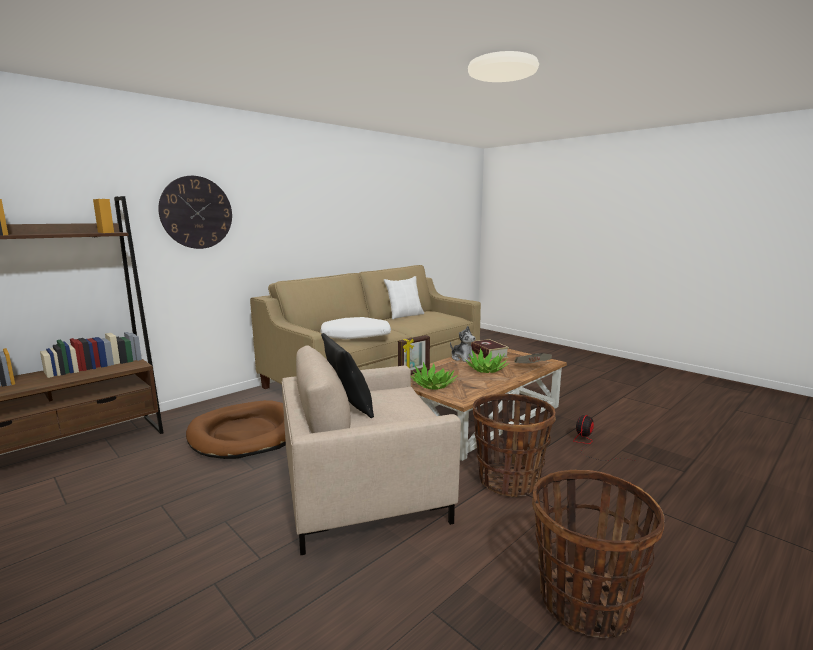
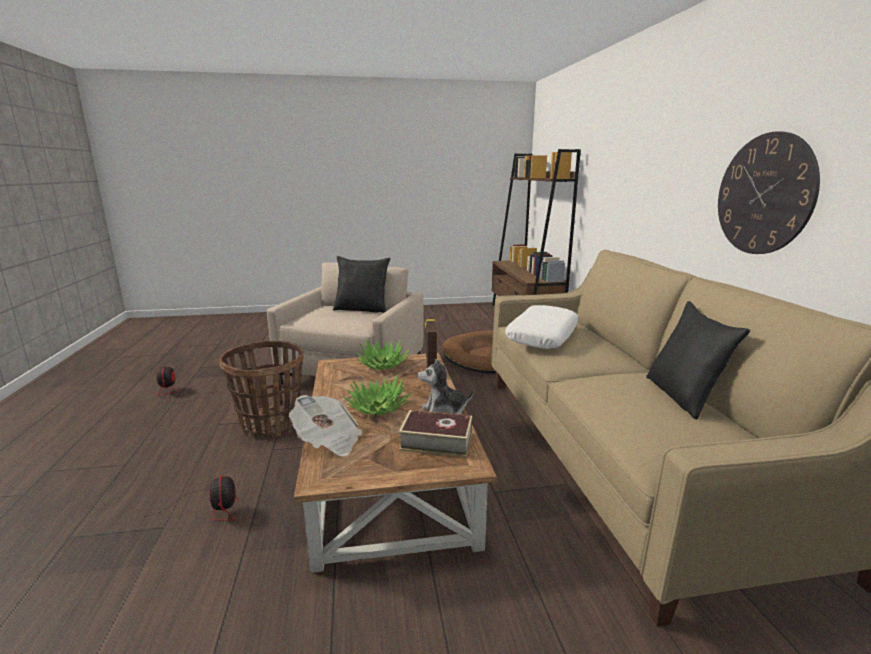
camera: 125 degrees right, 5 degrees up
wall clock [158,176,232,249] -> wall clock moved to [718,131,820,254]
white pillow [384,276,424,320] -> black pillow [646,301,750,419]
basket [532,470,664,638] -> fan [156,366,218,404]

